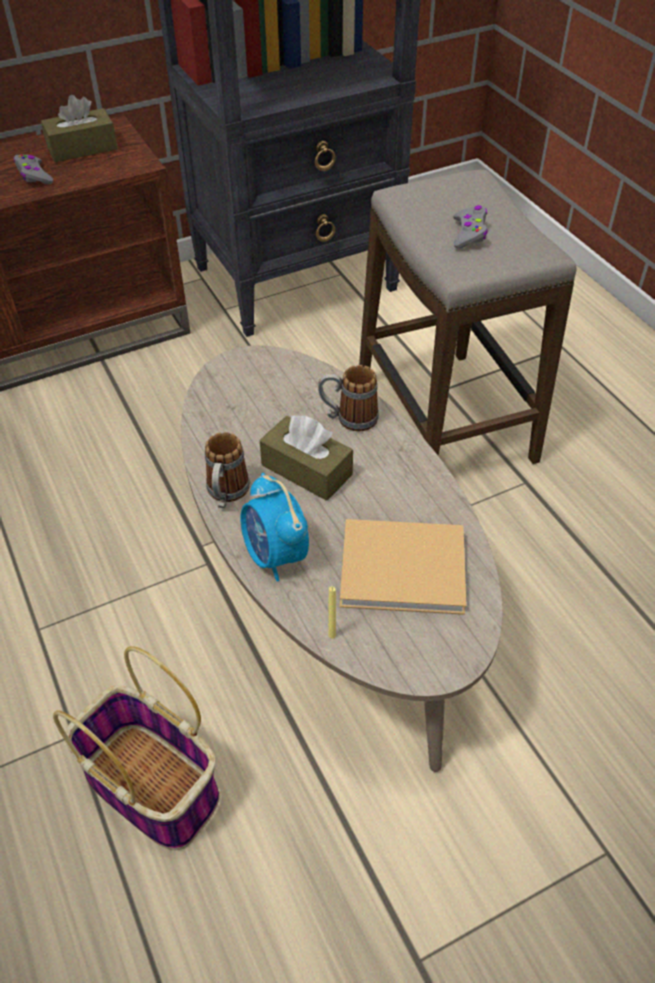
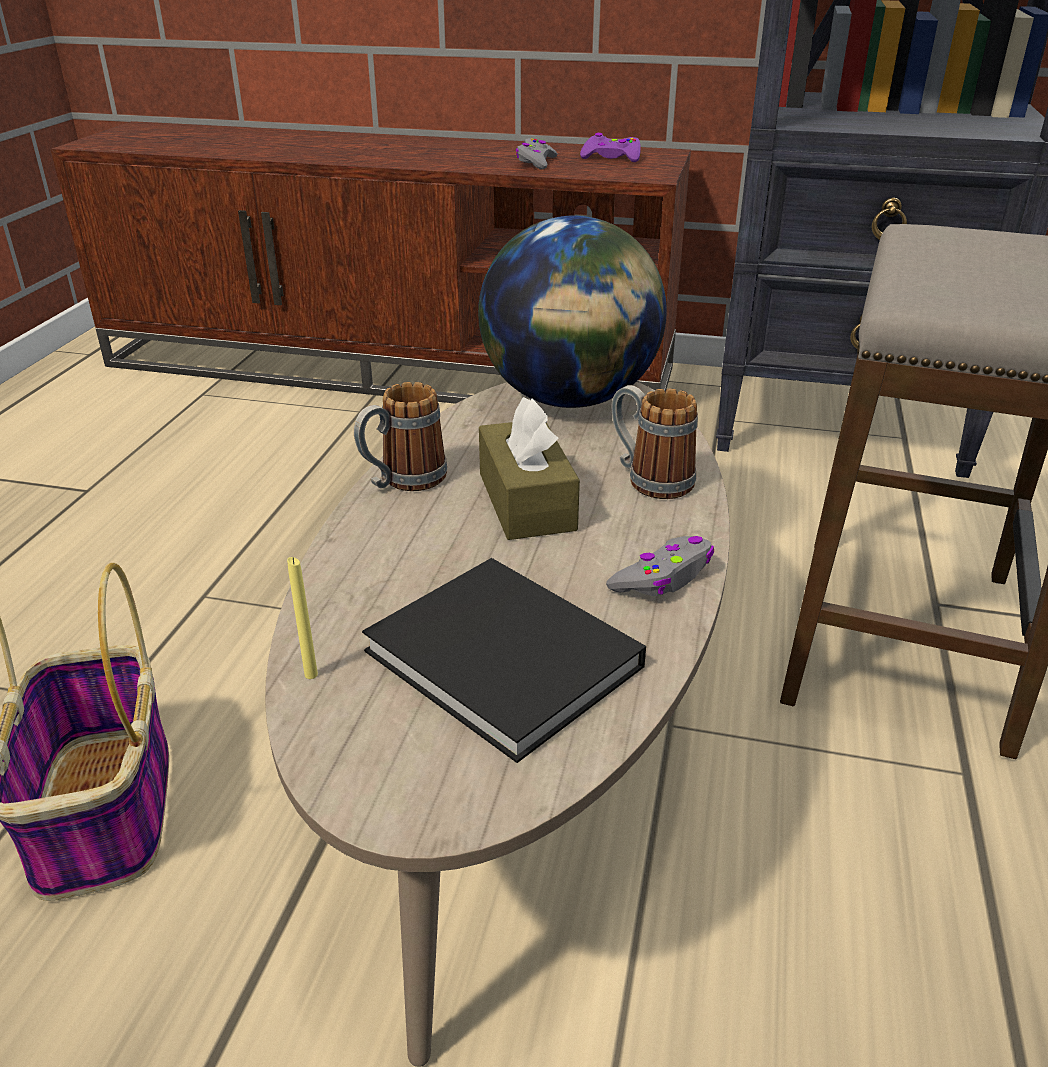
camera: 40 degrees right, 15 degrees down
brown tissue box [41,95,118,162] -> purple game controller [580,133,641,162]
alarm clock [240,473,309,582] -> none
beige book [340,519,466,615] -> black book [362,558,646,763]
grey game controller [453,205,488,248] -> grey game controller moved to [606,536,714,596]
none -> globe [478,216,667,408]

